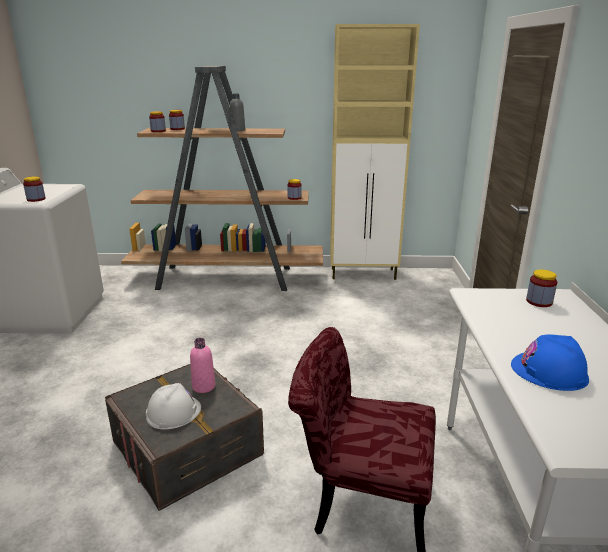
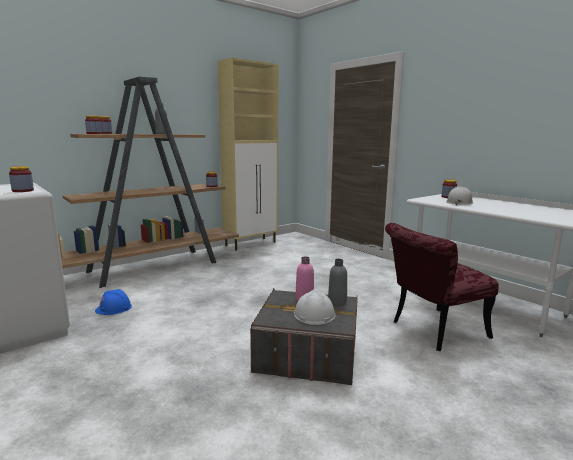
camera: 40 degrees left, 10 degrees down
blue hard hat [511,334,589,391] -> blue hard hat moved to [95,289,132,315]
none -> grey bottle [328,259,347,305]
none -> white hard hat [446,186,473,205]

